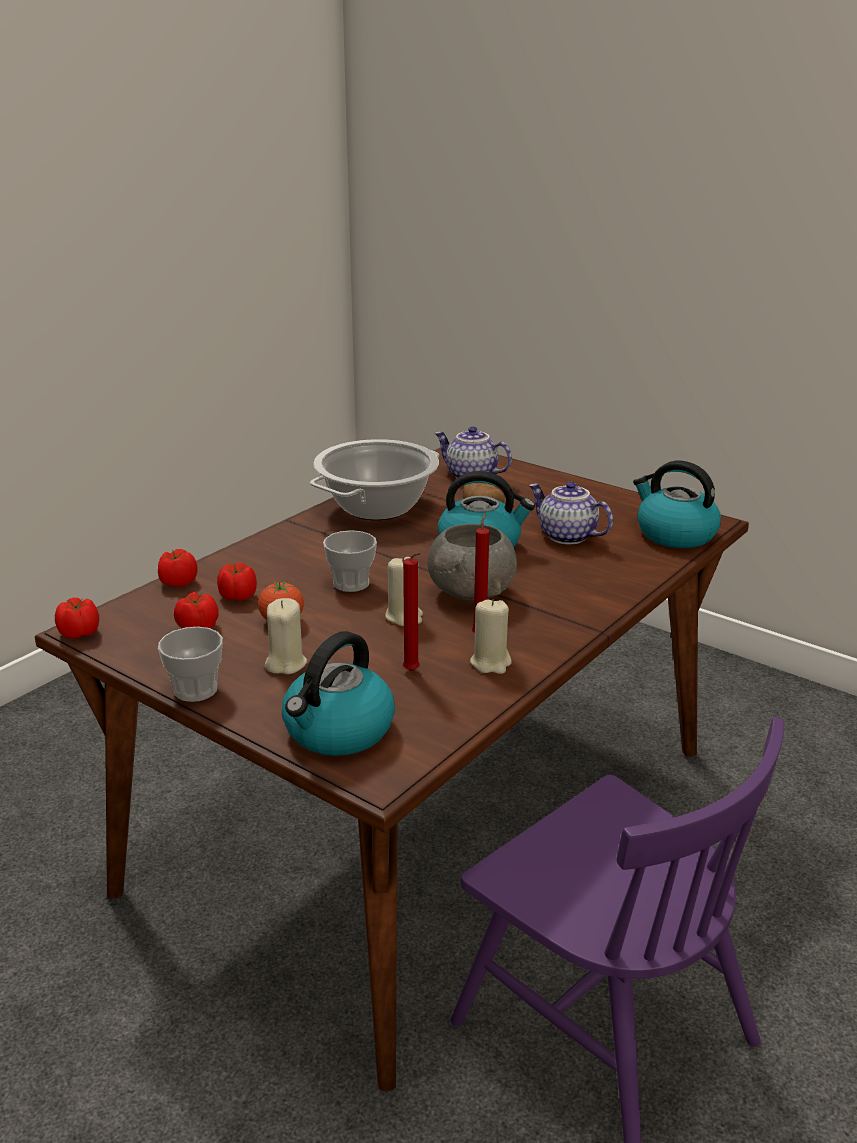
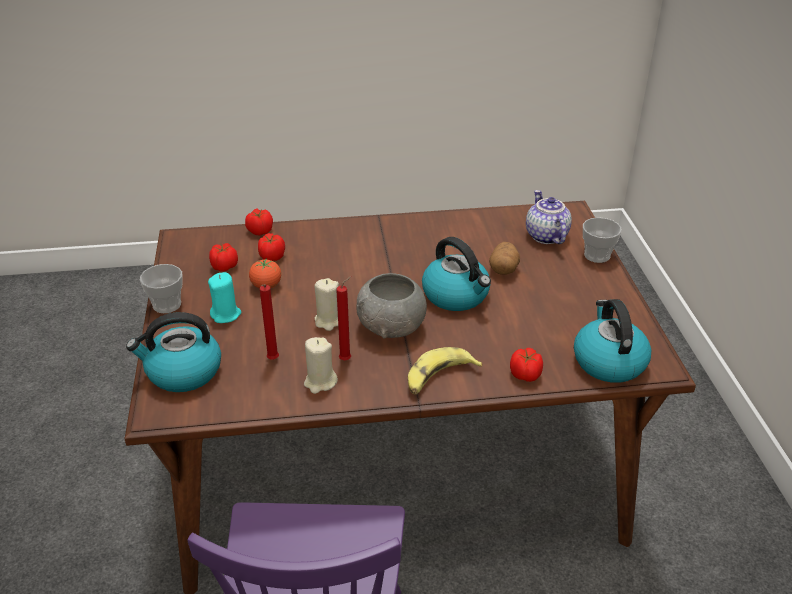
camera: 45 degrees right, 10 degrees up
tomato [55,598,99,639] -> tomato moved to [510,348,543,382]
beige candle [265,598,307,674] -> turquoise candle [208,272,241,323]
cooking pot [310,439,439,520] -> none
cup [323,530,377,592] -> cup moved to [583,217,622,263]
teapot [529,481,613,544] -> none
none -> banana [408,347,482,395]

